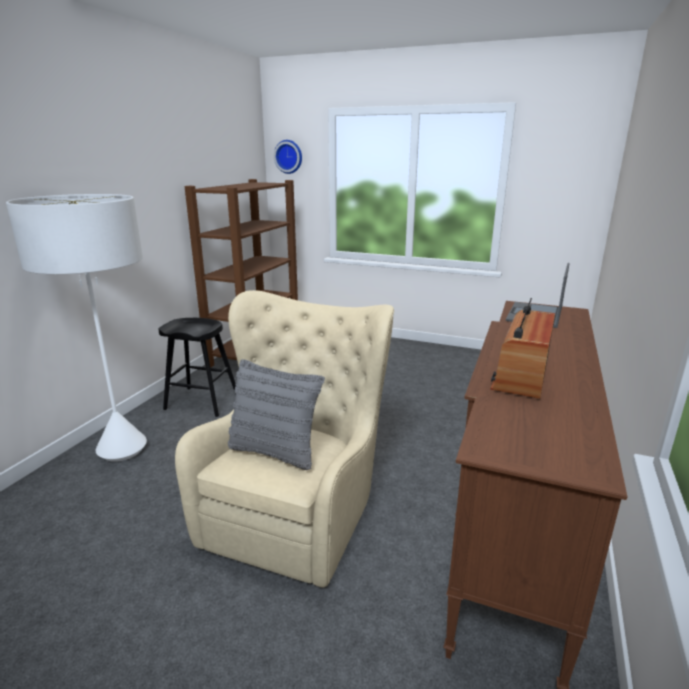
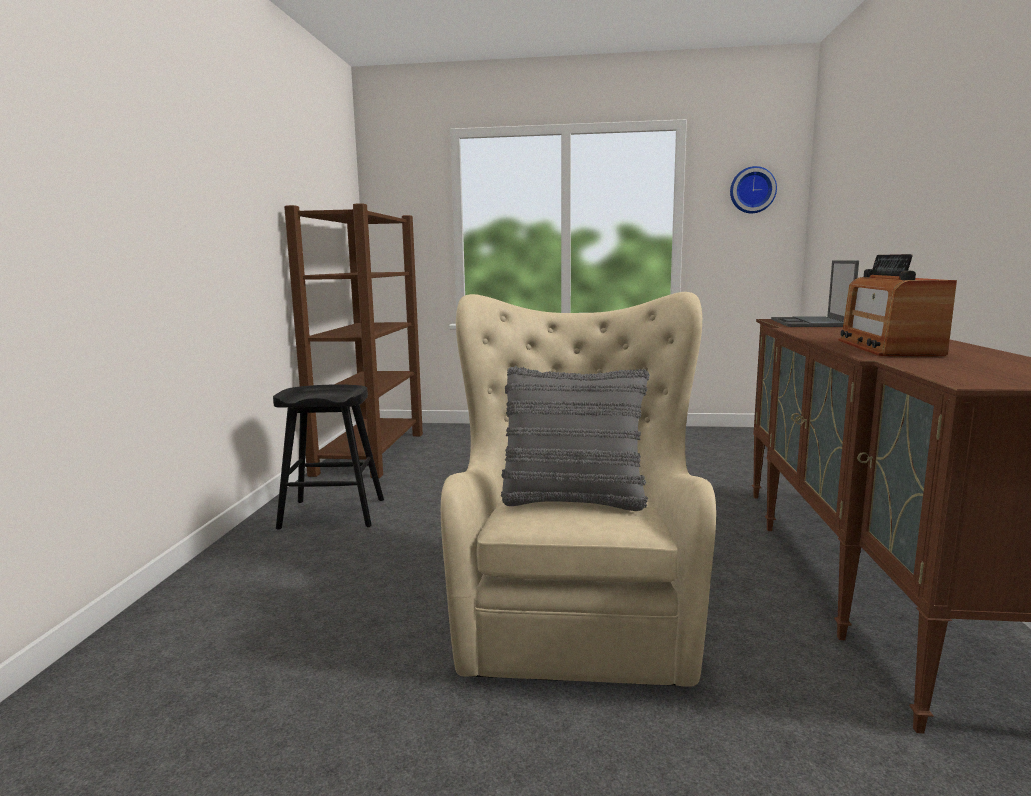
camera: 15 degrees left, 10 degrees down
white floor lamp [6,194,147,462] -> none
wall clock [274,140,302,174] -> wall clock moved to [730,166,777,213]

